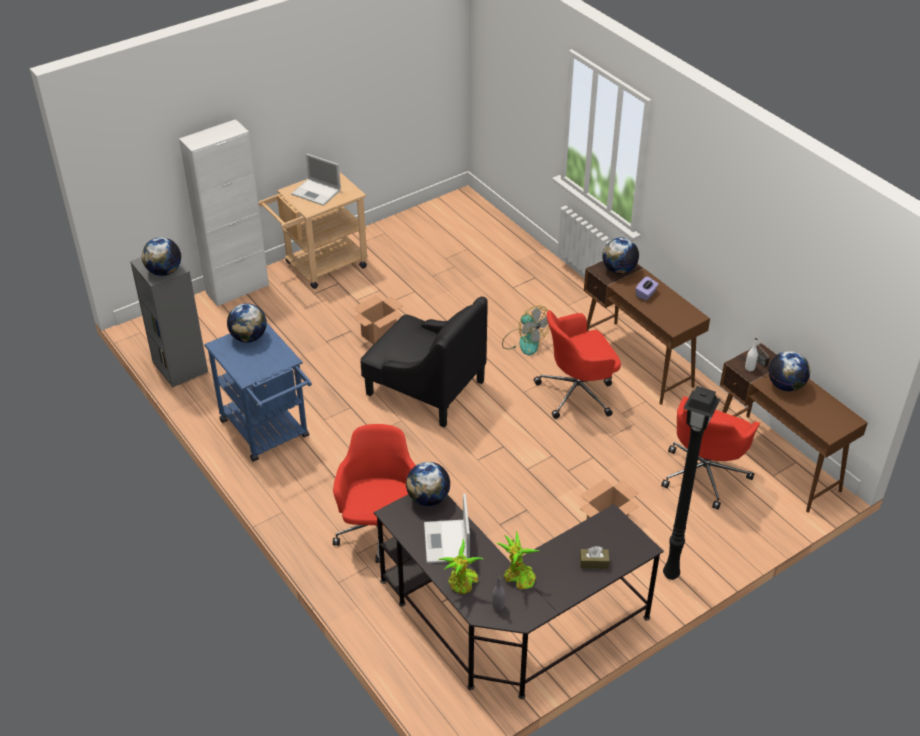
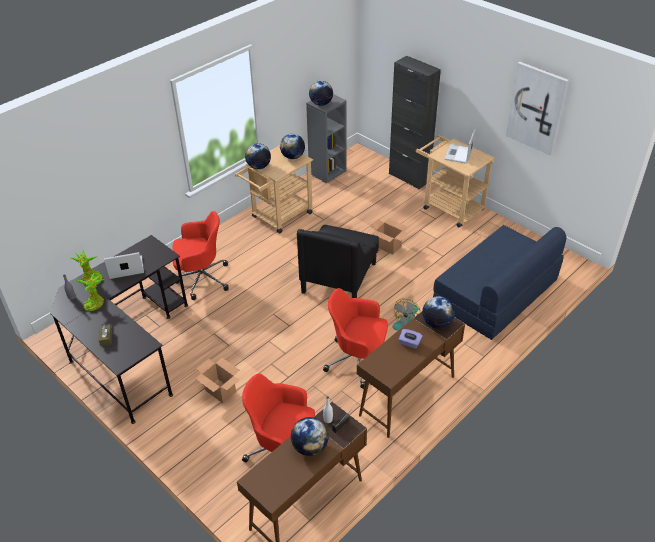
camera: 80 degrees right, 0 degrees up
white cabinet [179,119,269,307] -> black cabinet [389,56,441,189]
blue cart [204,323,312,462] -> beige cart [235,145,313,234]
globe [406,462,450,506] -> globe moved to [245,143,271,169]
red office chair [534,310,621,419] -> red office chair turned 45 degrees counterclockwise [323,288,388,389]
black floor lamp [663,386,720,580] -> none
none -> blue sofa [433,225,566,340]
none -> picture [506,62,569,155]

